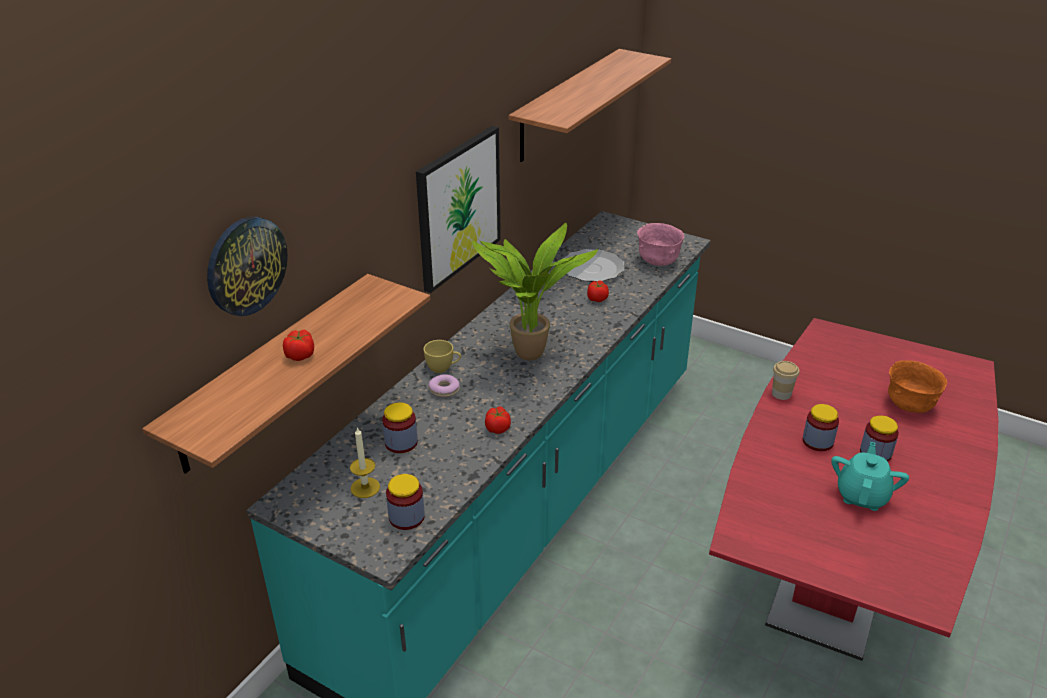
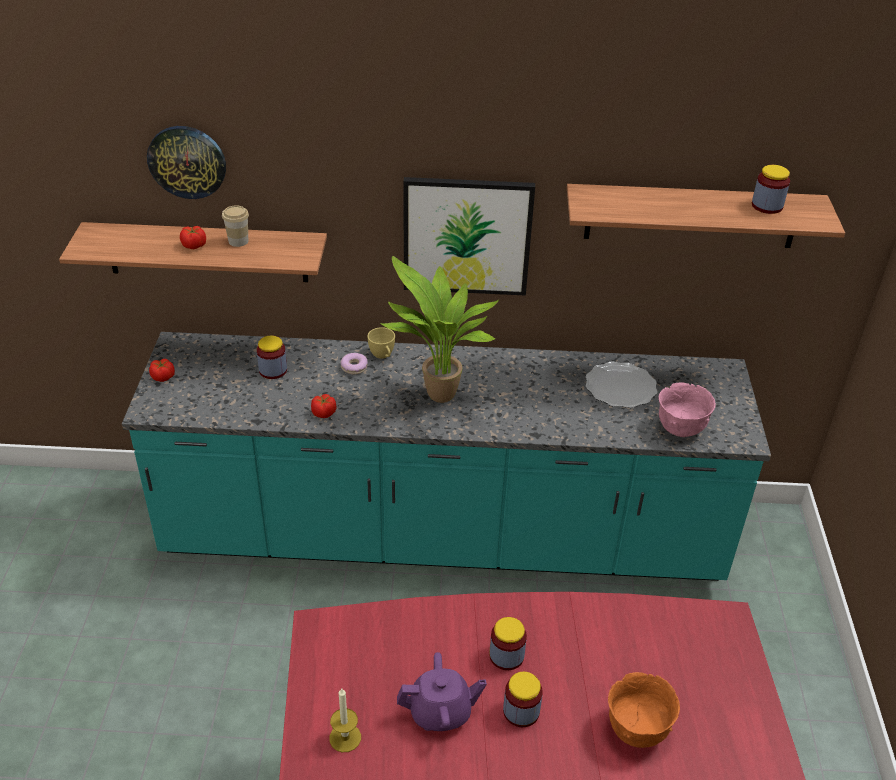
camera: 60 degrees right, 5 degrees up
candle [350,427,380,498] -> candle moved to [329,688,361,752]
jar [386,474,425,530] -> jar moved to [752,165,790,214]
tomato [587,280,609,302] -> tomato moved to [149,359,175,382]
cup [772,361,799,400] -> cup moved to [222,205,249,247]
turquoise teapot [831,442,909,511] -> purple teapot [397,652,487,731]

